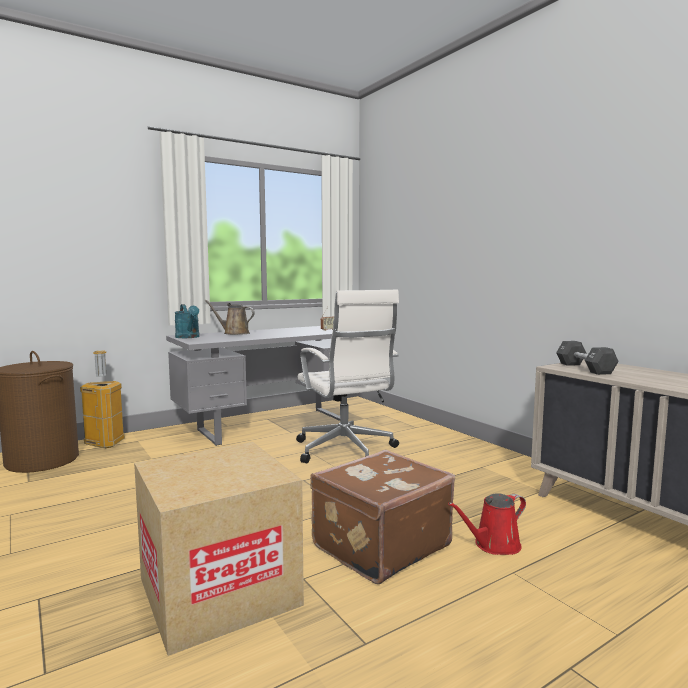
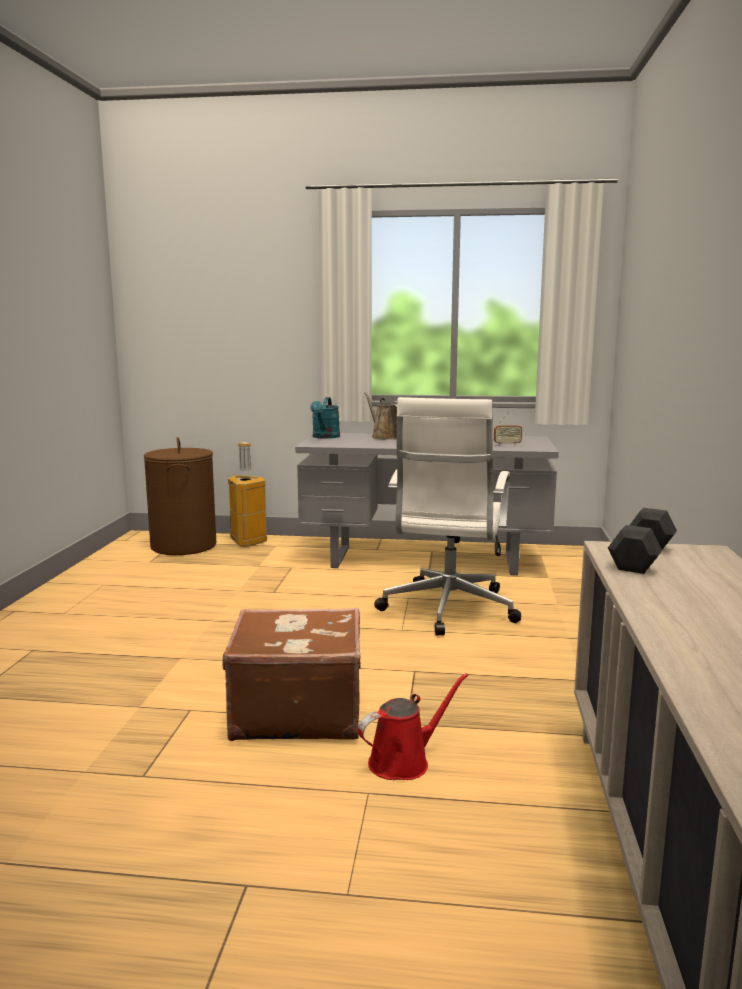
camera: 40 degrees right, 5 degrees up
cardboard box [134,442,304,656] -> none
red watering can [448,493,526,555] -> red watering can turned 135 degrees clockwise [358,673,468,780]

